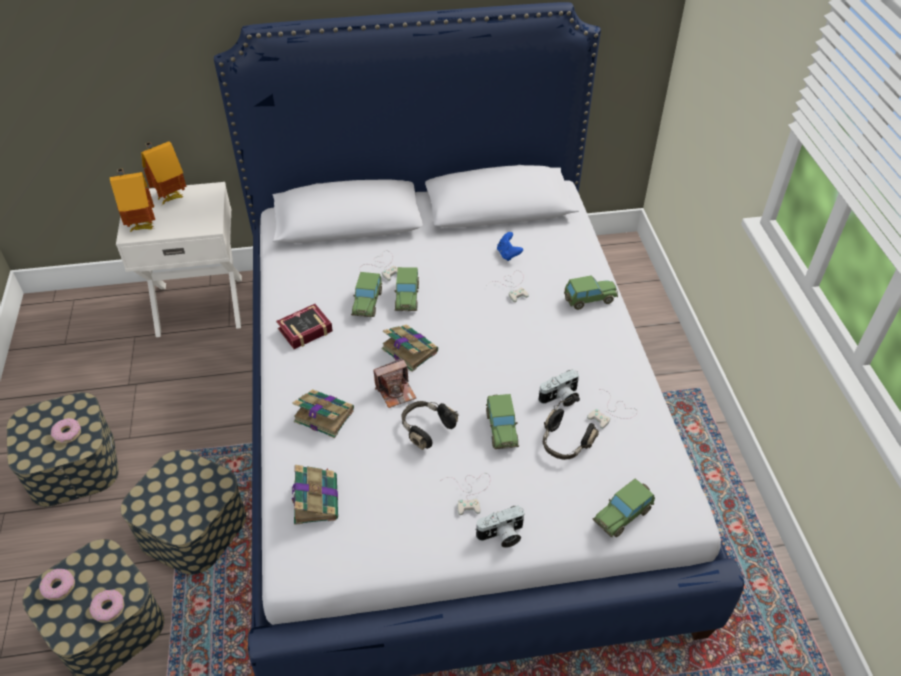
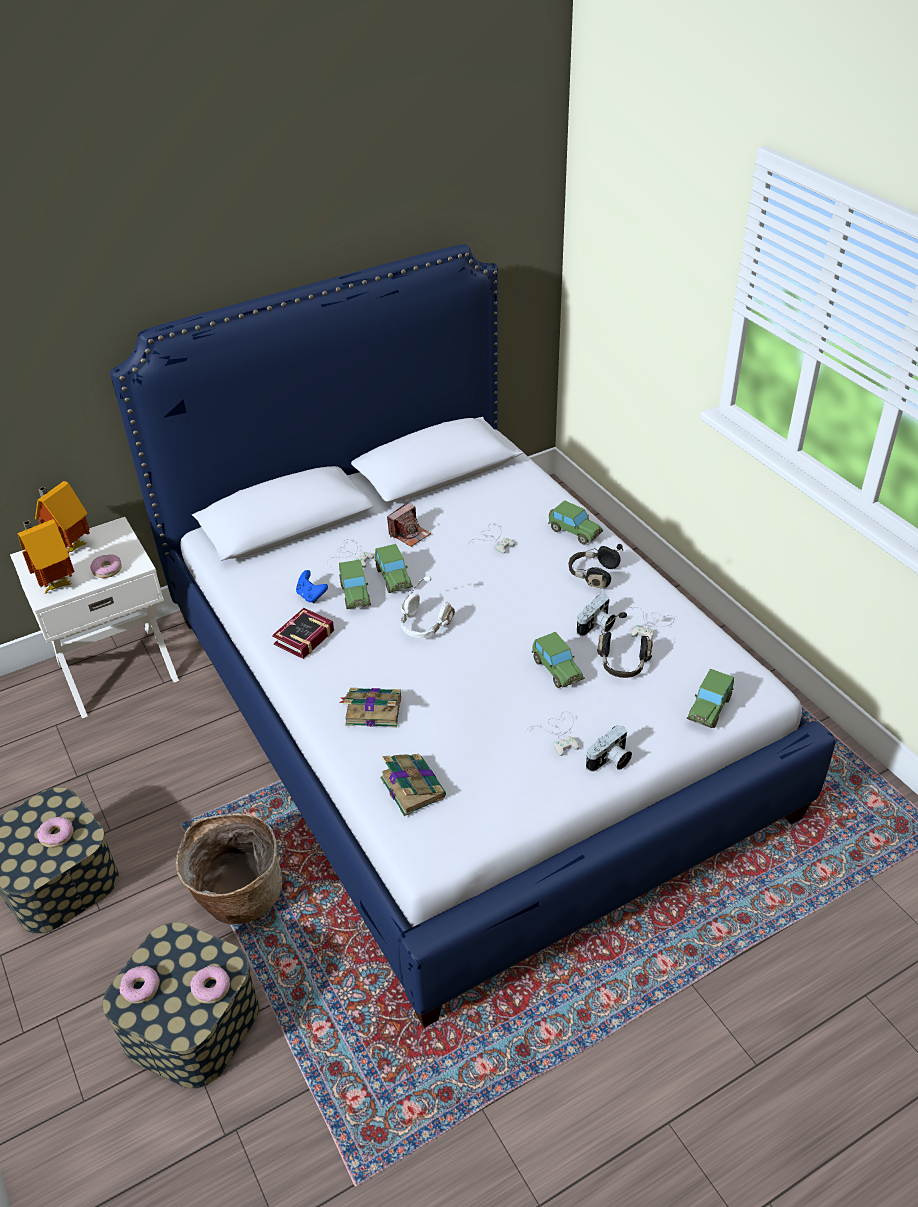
camera: 20 degrees left, 5 degrees down
storage box [121,450,246,574] -> basket [176,814,282,925]
camera [373,358,416,408] -> camera moved to [387,502,431,547]
book [382,324,438,372] -> white headphones [401,576,455,638]
black headphones [402,401,459,450] -> black headphones moved to [568,544,624,589]
blue game controller [497,232,523,261] -> blue game controller moved to [296,570,328,603]
toy car [564,275,618,310] -> toy car turned 75 degrees clockwise [548,500,603,545]
none -> donut [90,554,122,578]

